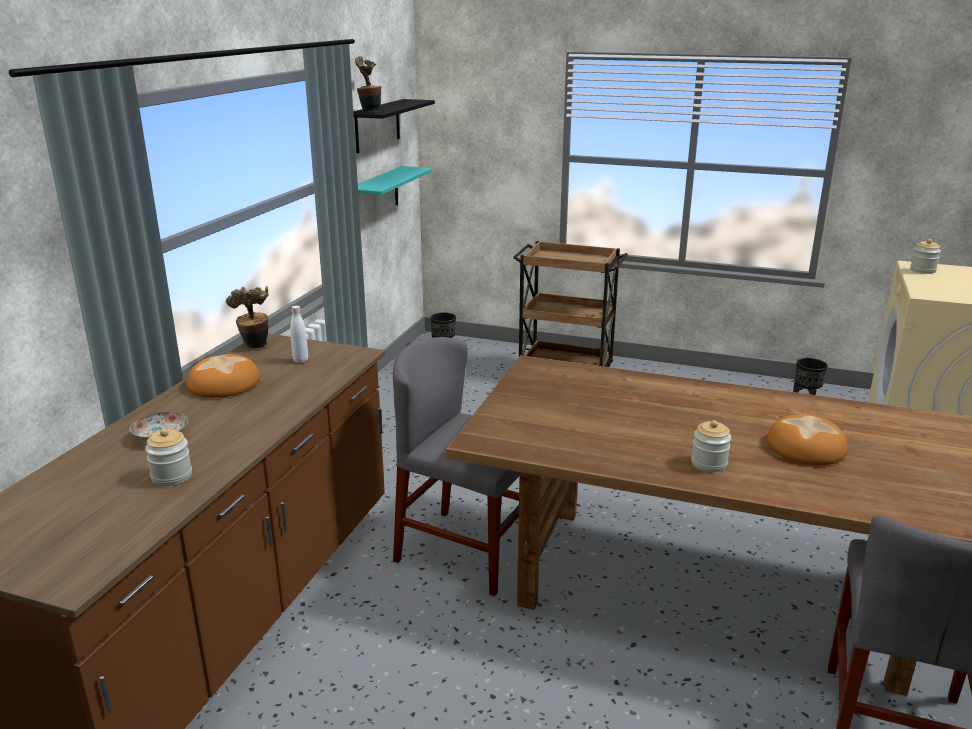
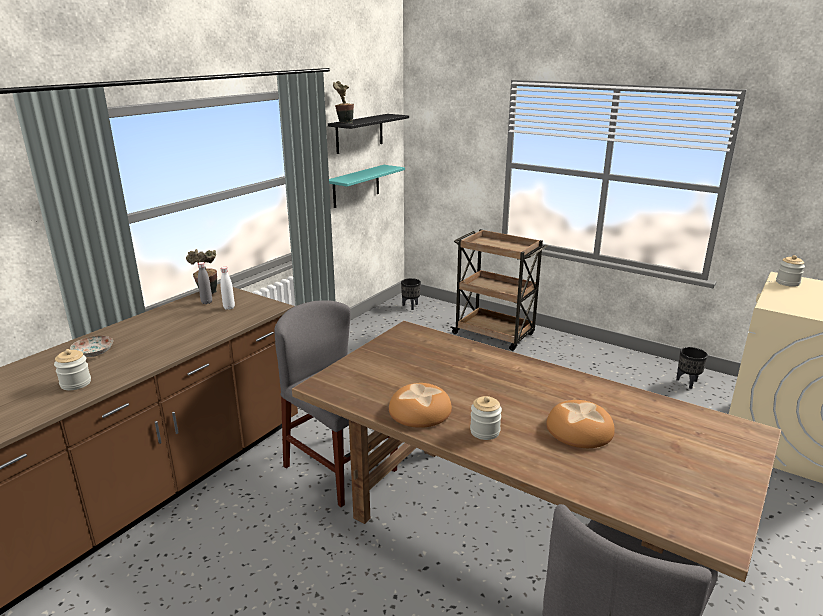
camera: 15 degrees right, 0 degrees up
bread [187,354,260,398] -> bread moved to [389,383,452,428]
none -> grey bottle [198,262,212,304]

